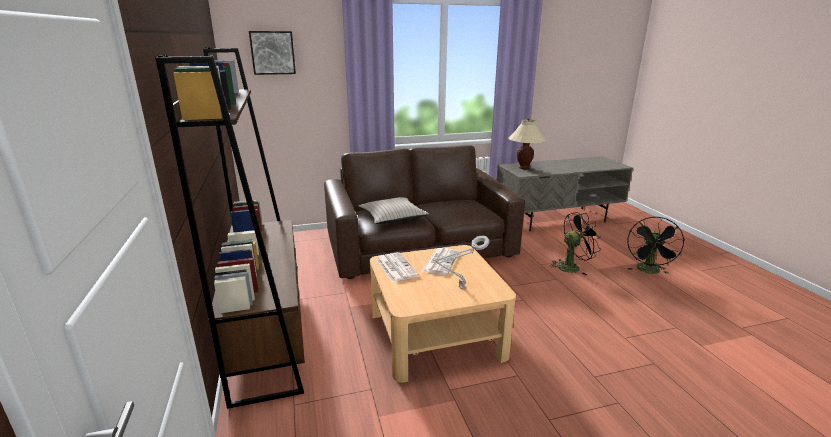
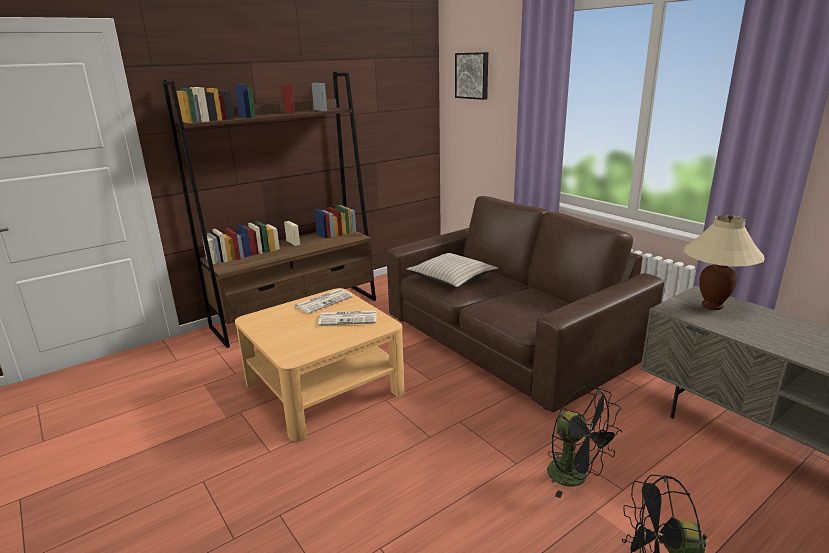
camera: 70 degrees right, 0 degrees up
grey table lamp [435,236,489,289] -> none

